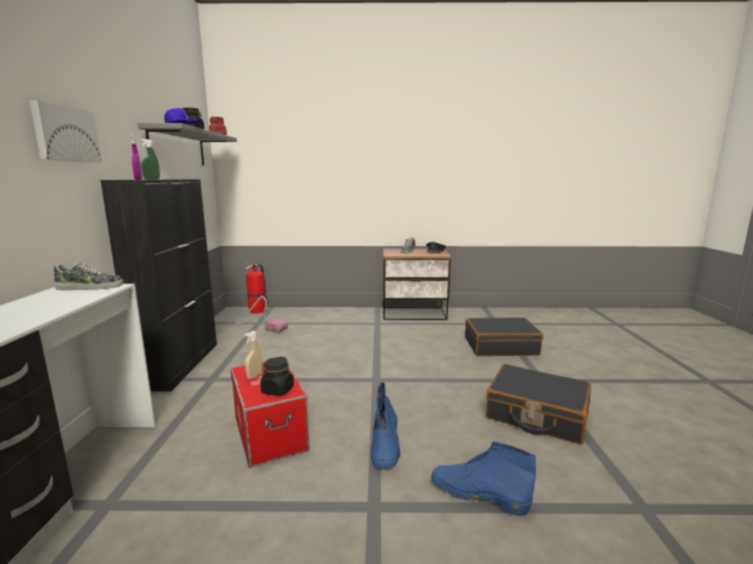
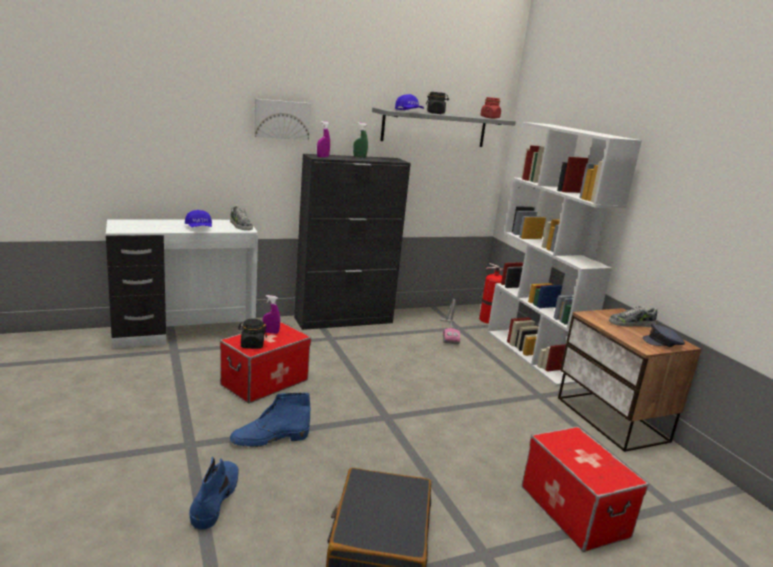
camera: 65 degrees right, 5 degrees up
beige spray bottle [245,331,262,380] -> purple spray bottle [263,295,280,334]
black suitcase [465,317,543,356] -> storage box [522,426,649,552]
none -> blue cap [185,210,212,227]
none -> white bookcase [487,122,642,386]

